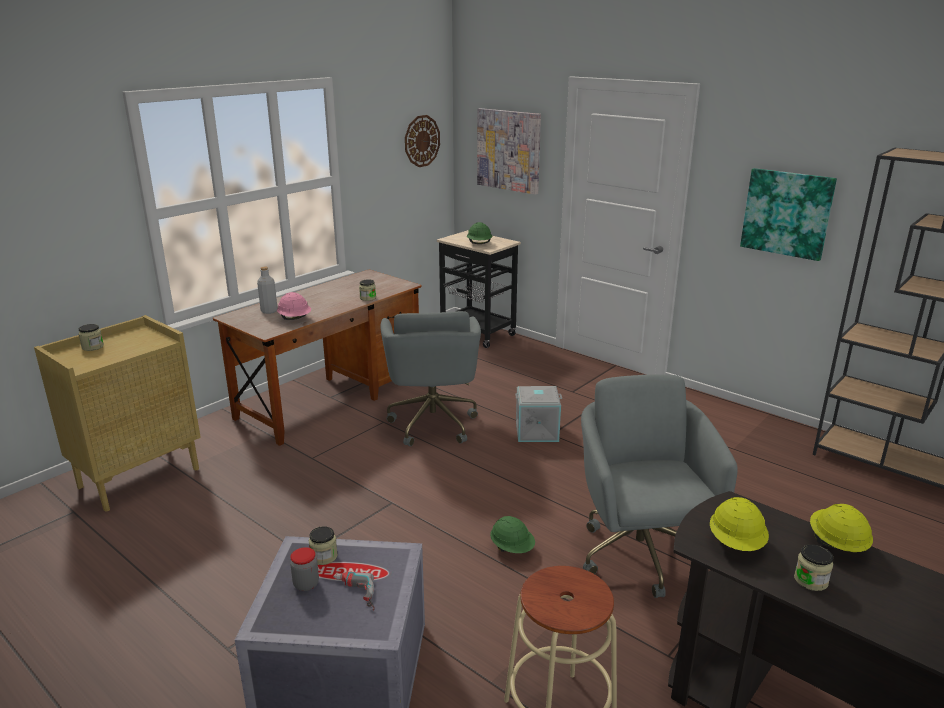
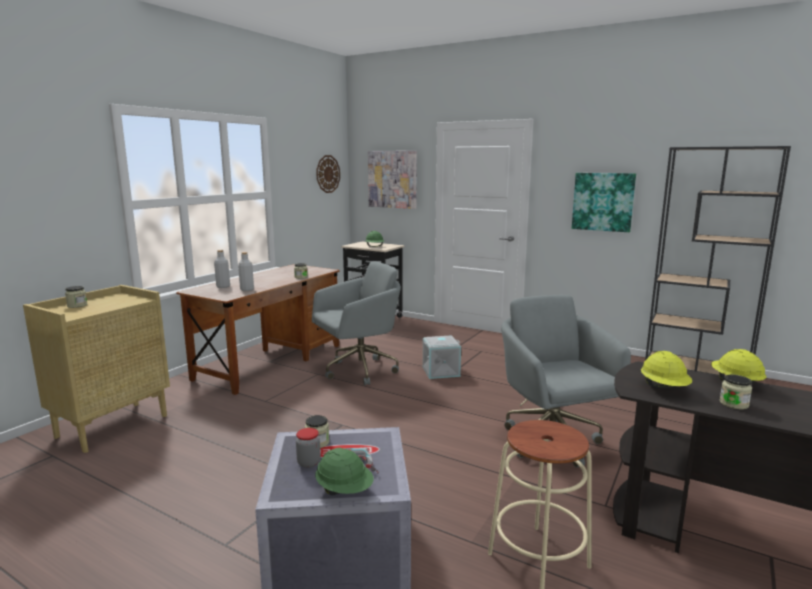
camera: 10 degrees left, 10 degrees down
pink hard hat [277,292,311,320] -> grey bottle [238,252,254,291]
grey office chair [380,311,481,446] -> grey office chair turned 105 degrees counterclockwise [312,261,401,385]
green hard hat [490,516,535,553] -> green hard hat moved to [315,448,374,496]

